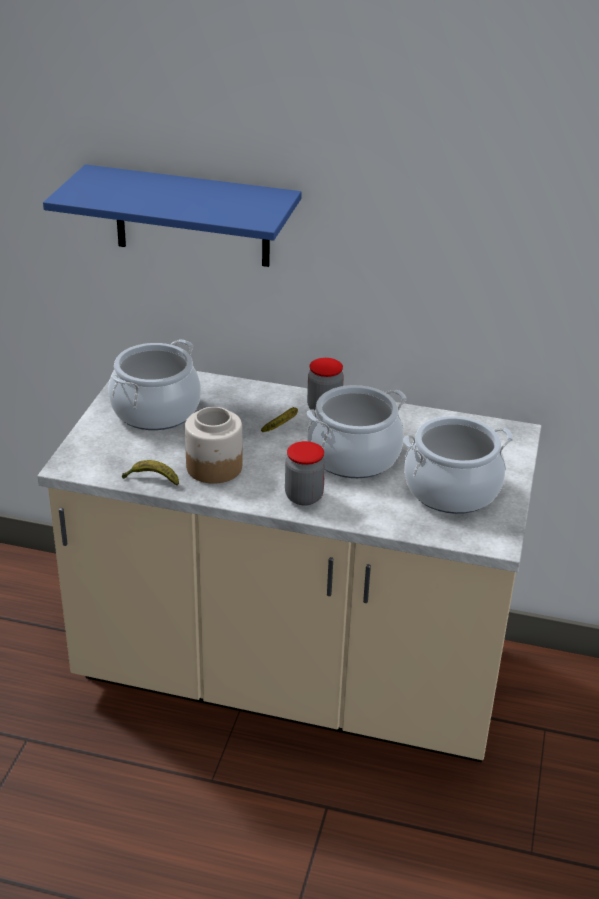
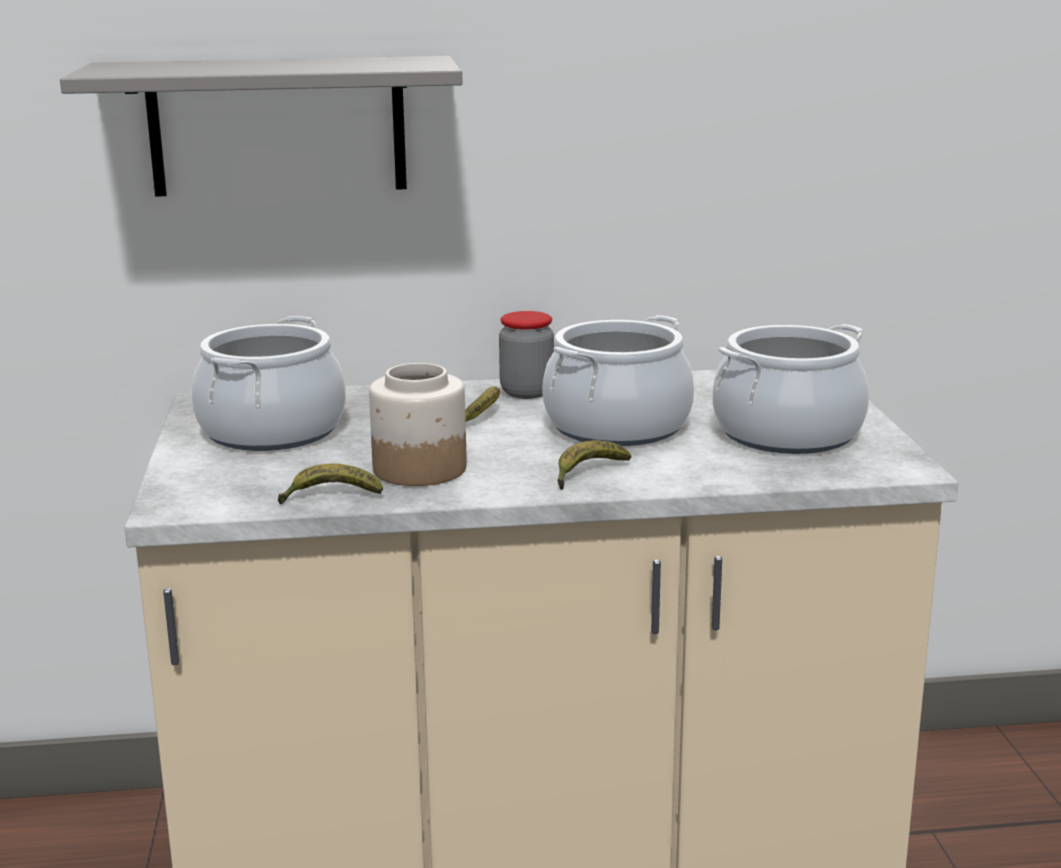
camera: 20 degrees left, 15 degrees down
blue shelf [43,164,302,267] -> grey shelf [60,56,462,197]
jar [285,441,325,506] -> banana [557,441,631,490]

